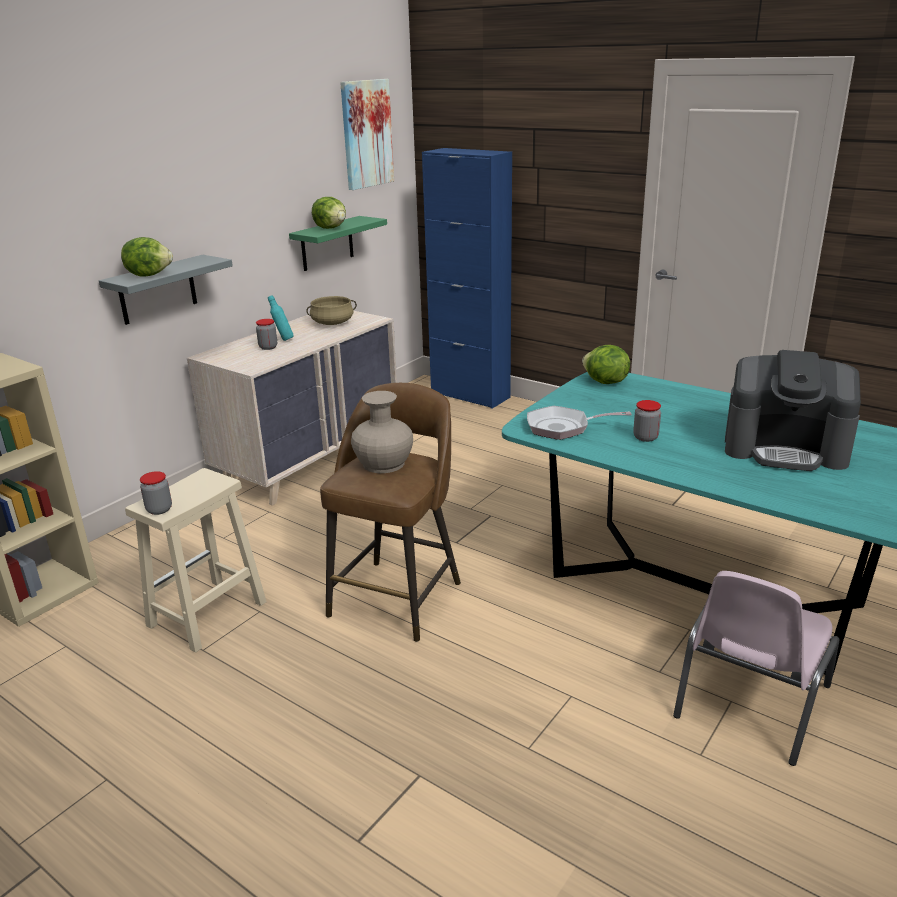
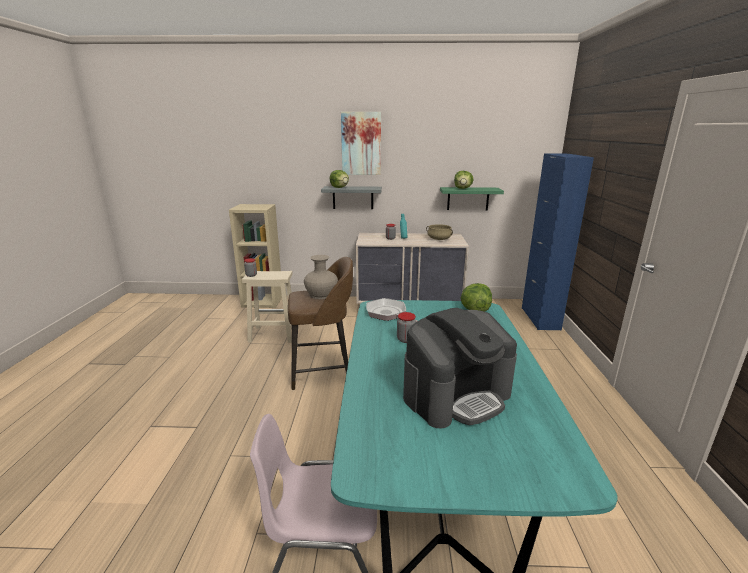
camera: 55 degrees right, 5 degrees down
picture [340,79,394,190] -> picture moved to [341,112,381,175]
coffee machine [725,350,861,471] -> coffee machine turned 105 degrees counterclockwise [403,308,517,428]

